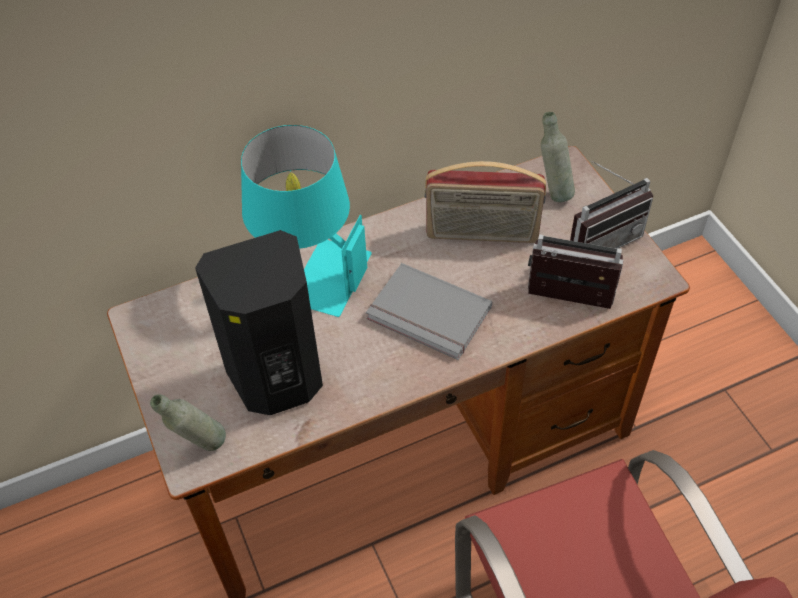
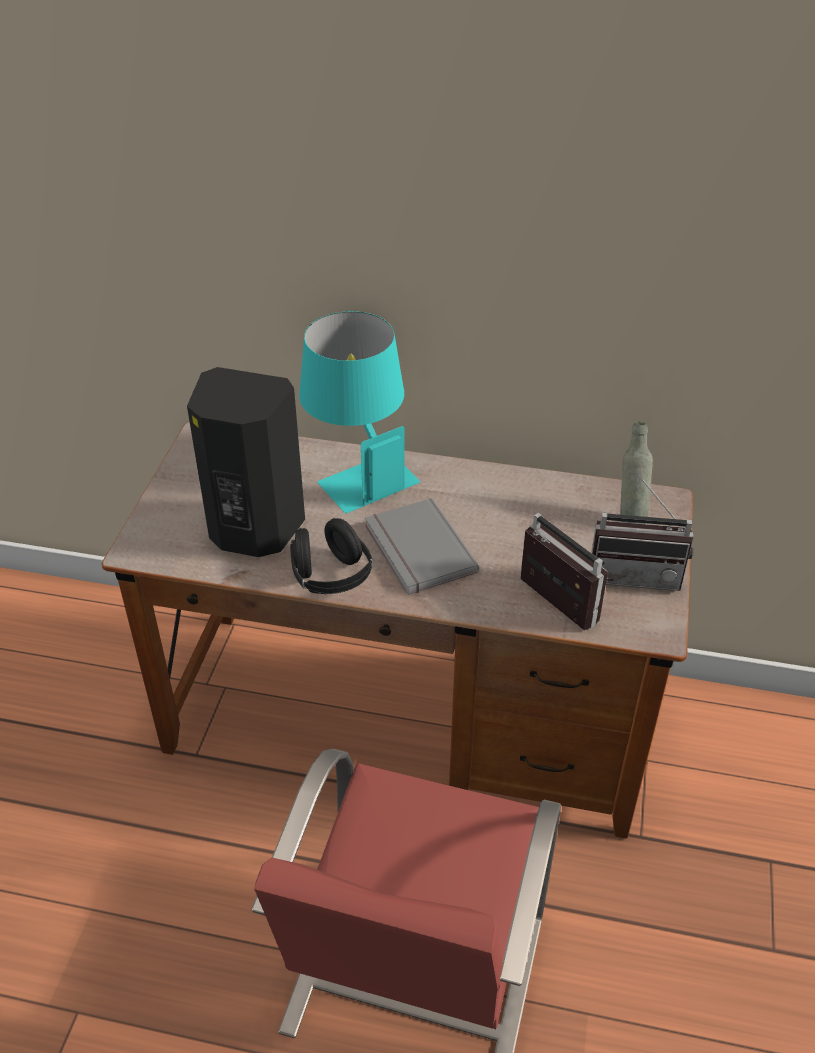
camera: 35 degrees right, 10 degrees down
grey bottle [150,395,226,451] -> none
radio [425,161,546,243] -> none
none -> black headphones [290,518,373,594]

